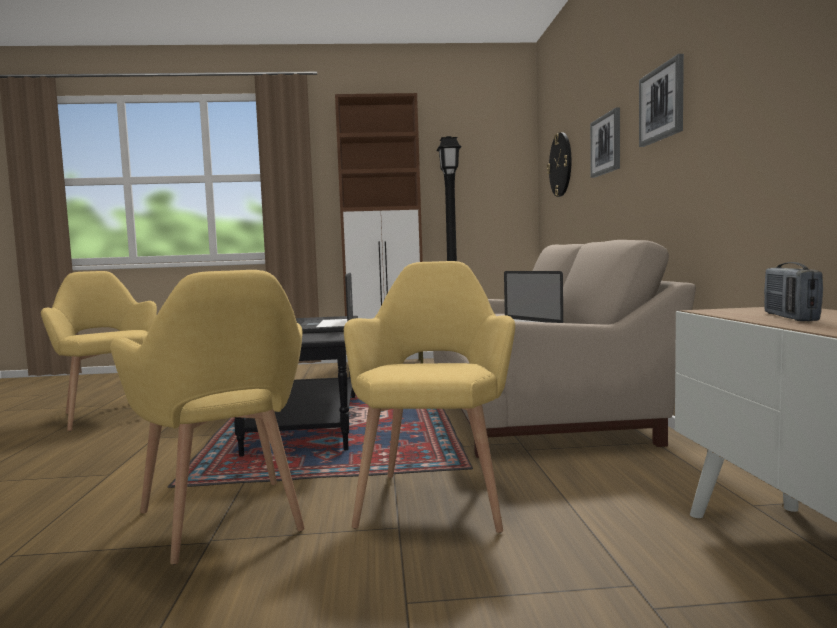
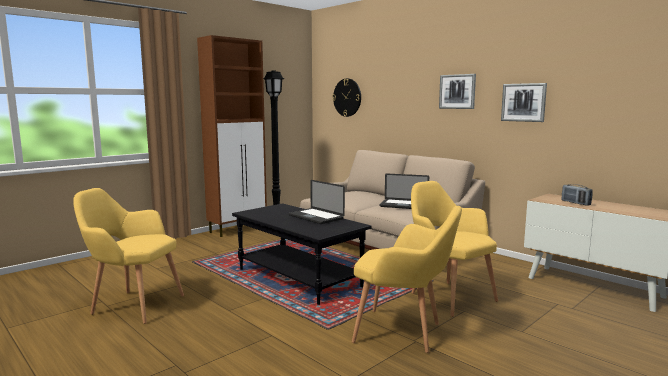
camera: 40 degrees left, 5 degrees up
picture [590,108,620,178] -> picture moved to [501,83,547,122]

